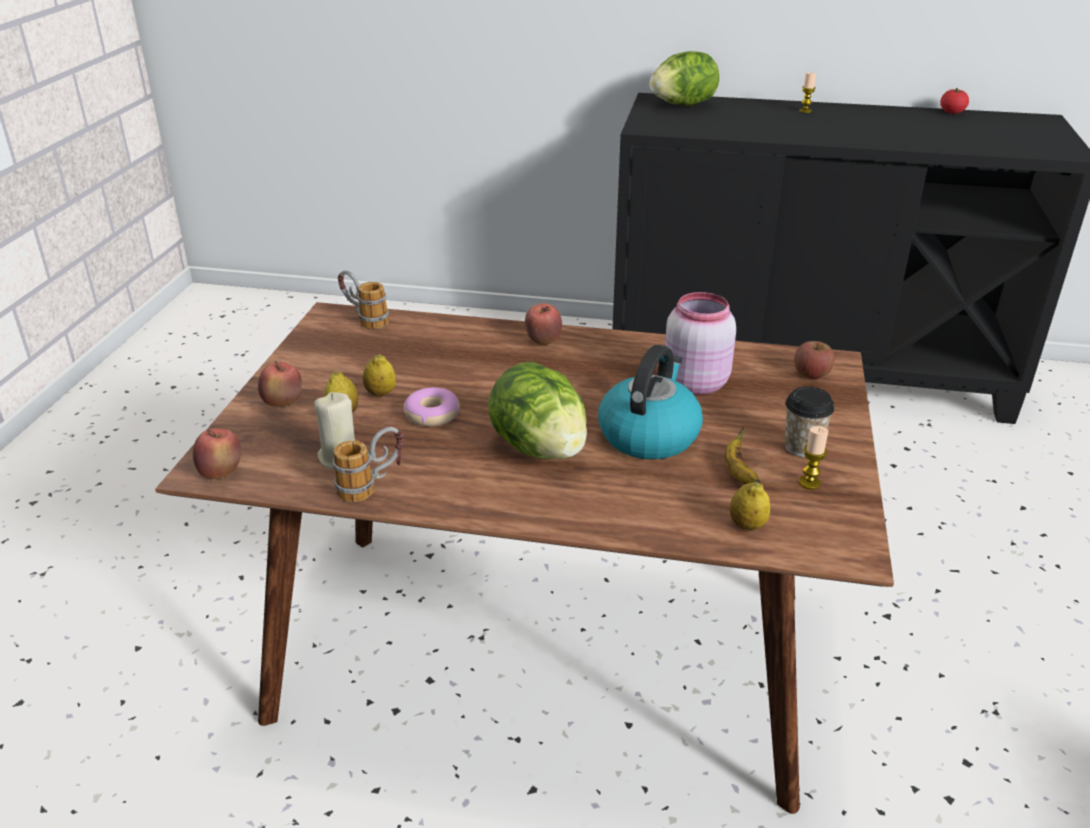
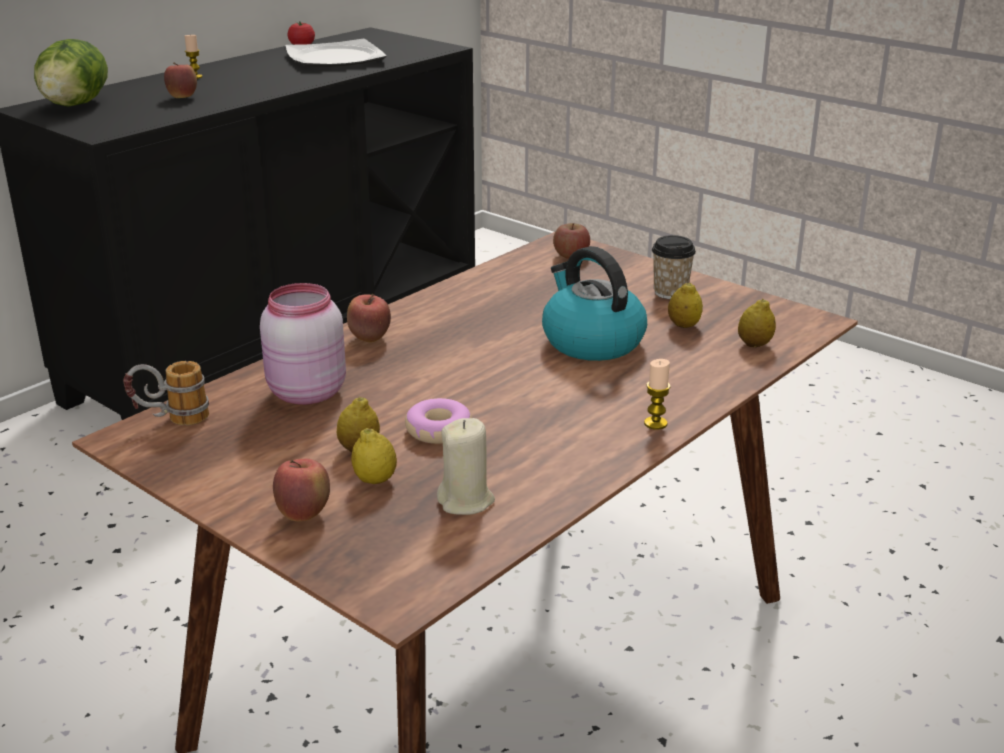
camera: 60 degrees left, 5 degrees down
apple [193,428,241,479] -> apple moved to [164,62,197,98]
mug [333,427,404,502] -> none
lettuce [488,362,587,460] -> none
pink jar [665,292,736,395] -> pink jar moved to [260,283,346,405]
banana [725,427,761,484] -> lemon [668,282,703,328]
candle [799,426,828,490] -> candle moved to [644,359,670,430]
none -> plate [285,39,386,67]

